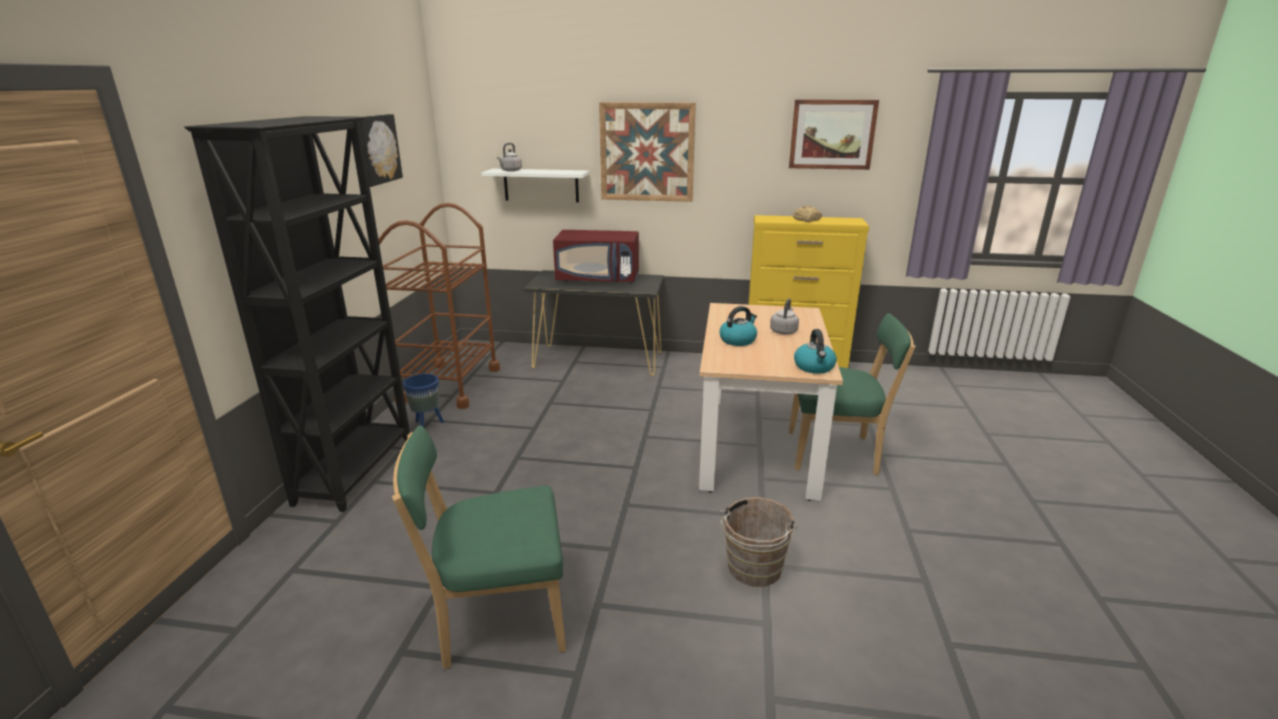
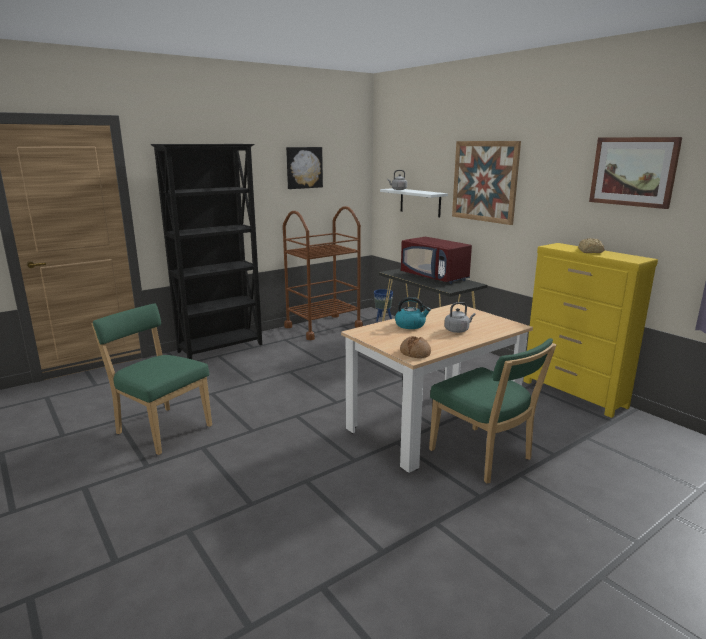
camera: 45 degrees right, 5 degrees down
blue planter [403,374,444,427] -> blue planter moved to [374,289,393,322]
brown bucket [719,497,797,587] -> none
kettle [794,329,837,374] -> bread [400,336,431,358]

